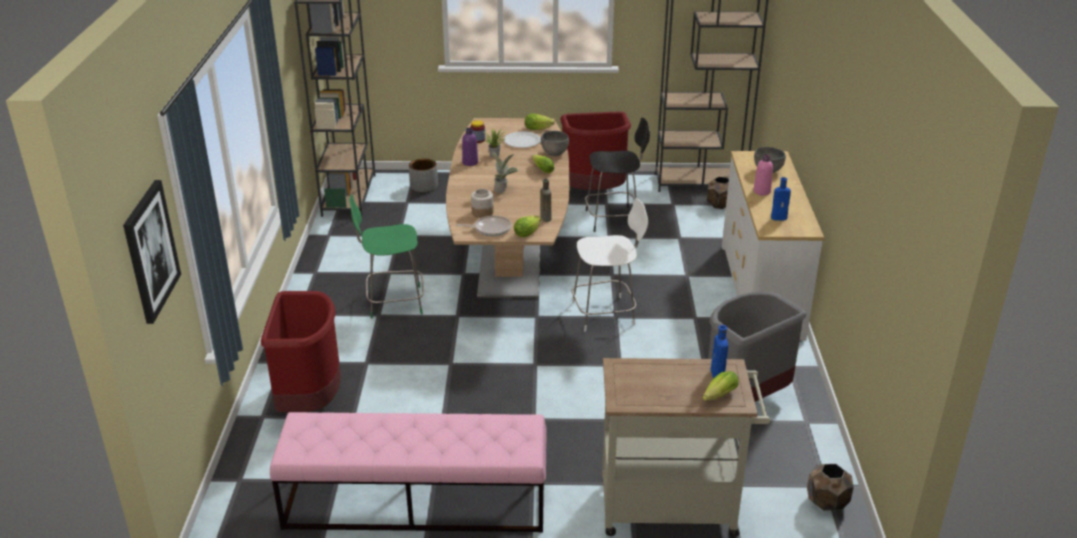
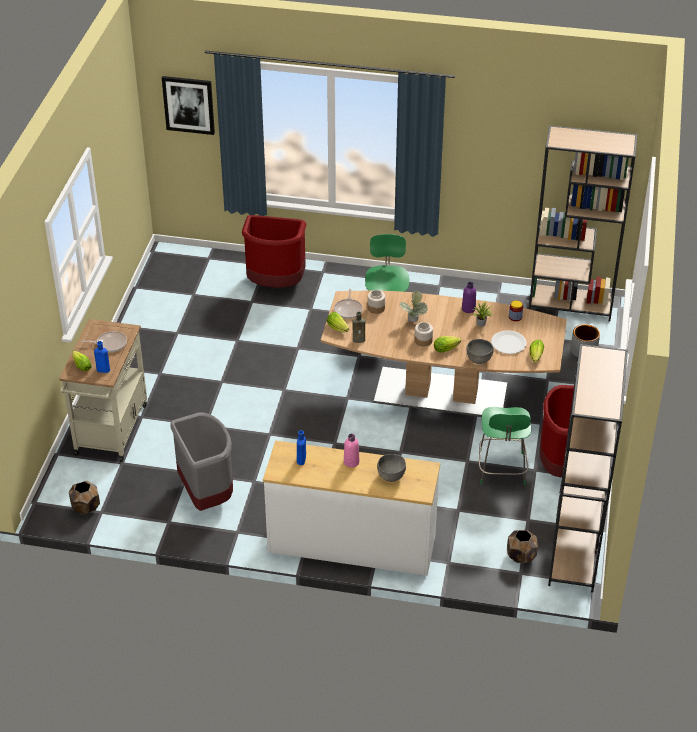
camera: 100 degrees right, 10 degrees up
pink bench [270,412,547,533] -> none
white chair [571,198,648,331] -> none
black chair [585,117,650,232] -> green chair [479,407,531,485]
none -> frying pan [81,331,127,352]
none -> jar [415,322,433,347]

